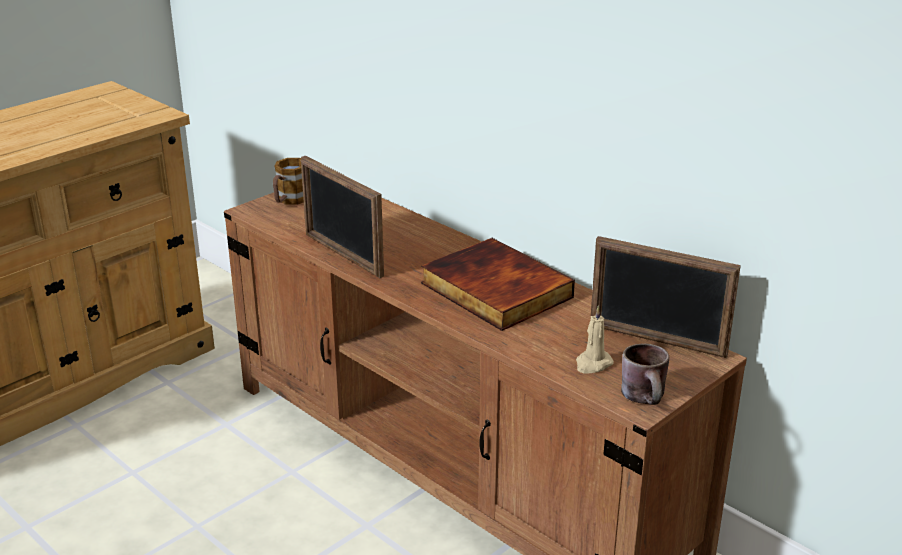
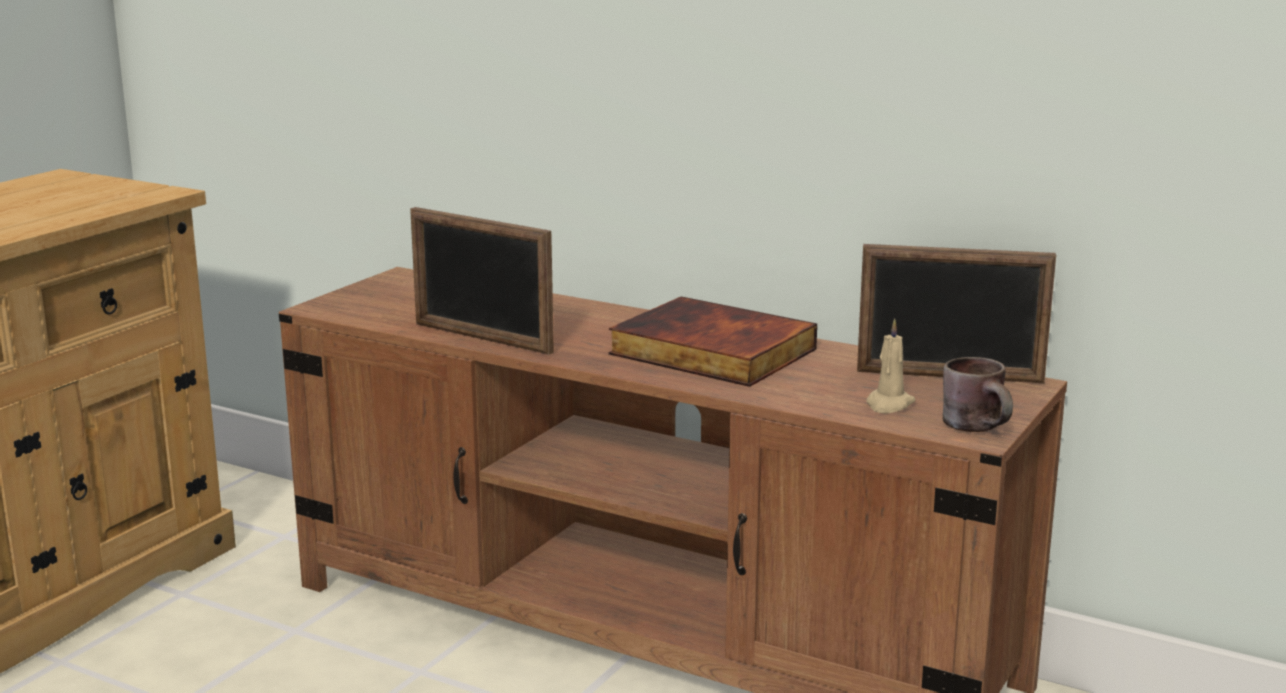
camera: 15 degrees left, 10 degrees down
mug [273,158,304,205] -> none

